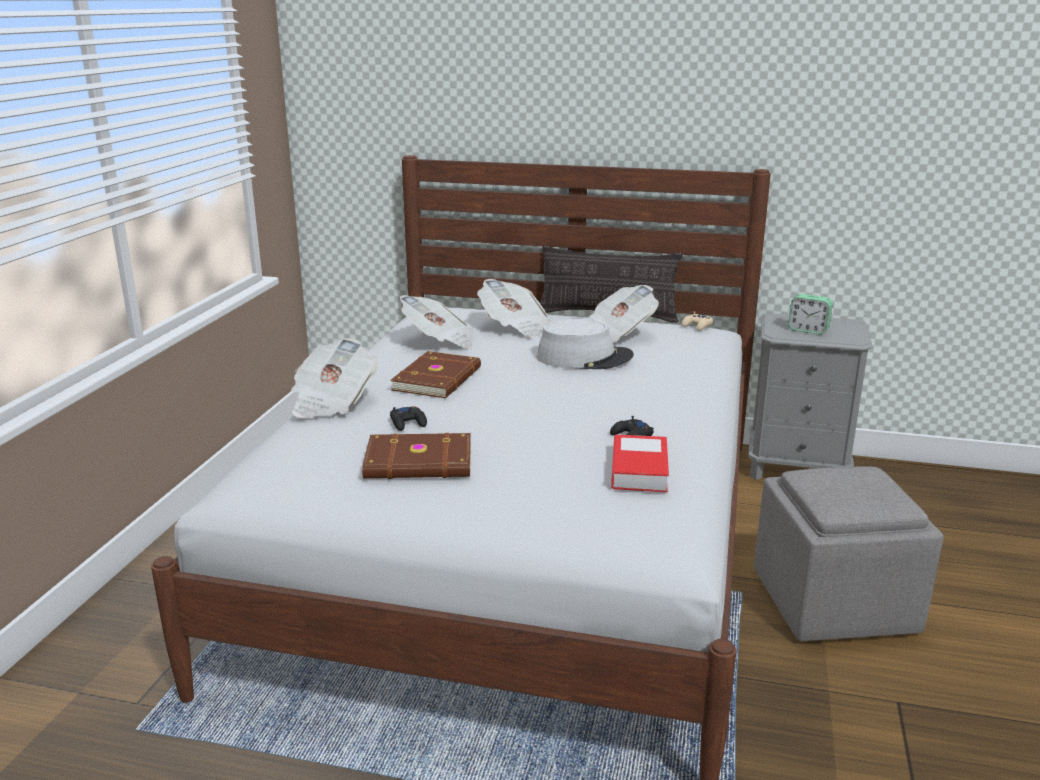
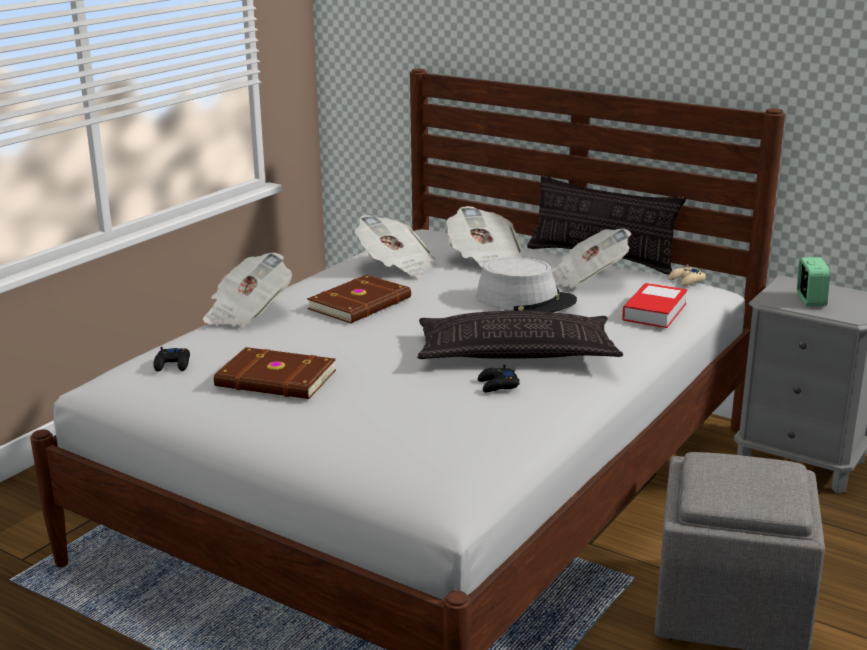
camera: 20 degrees right, 0 degrees up
black game controller [390,406,427,431] -> black game controller moved to [153,347,190,372]
book [611,434,669,492] -> book moved to [622,283,688,328]
alarm clock [788,294,833,334] -> alarm clock turned 135 degrees counterclockwise [797,257,830,306]
none -> pillow [417,311,623,359]

